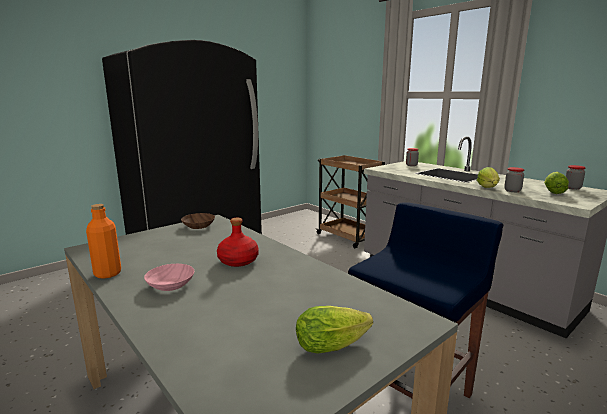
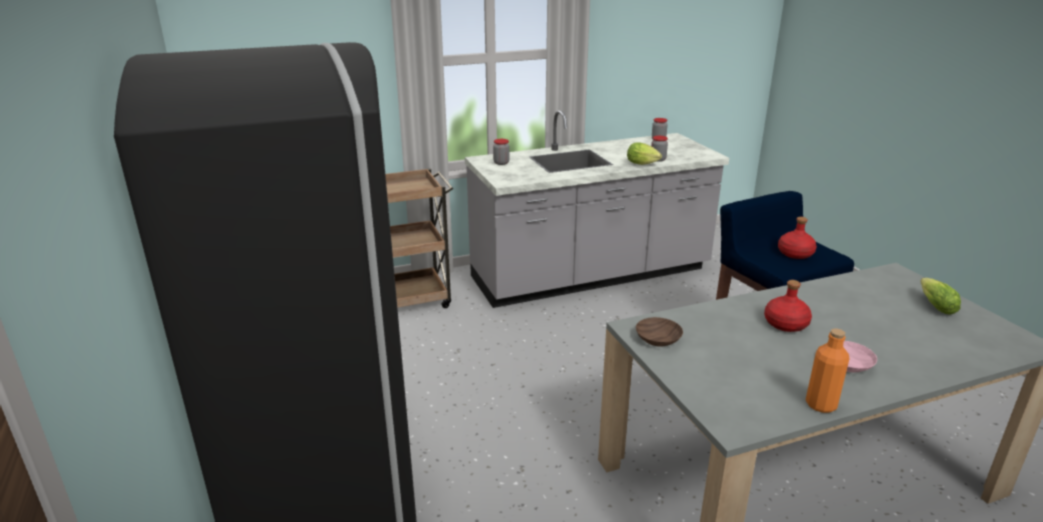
camera: 70 degrees left, 10 degrees up
lettuce [544,172,569,194] -> none
none -> red bottle [778,217,817,259]

